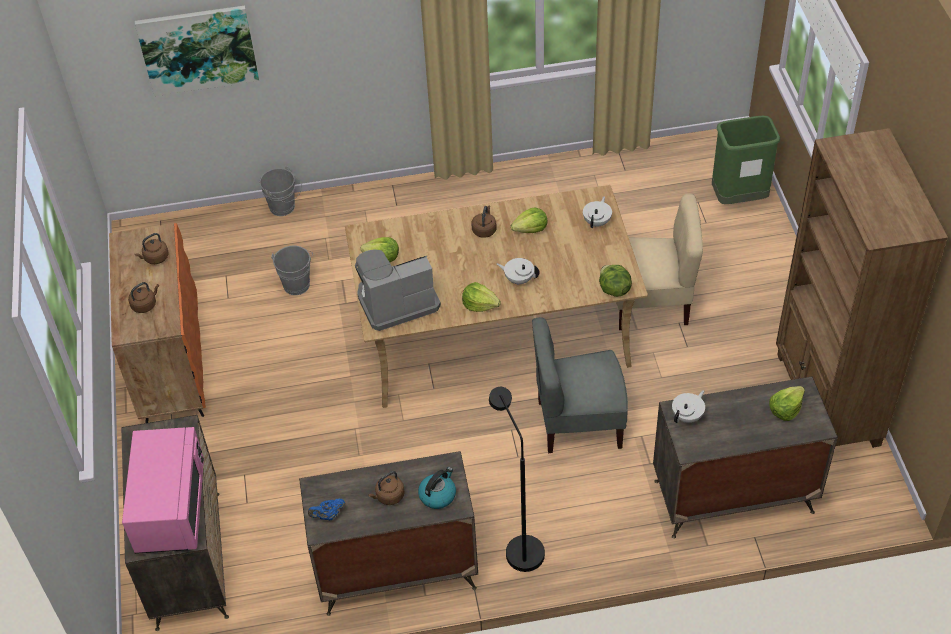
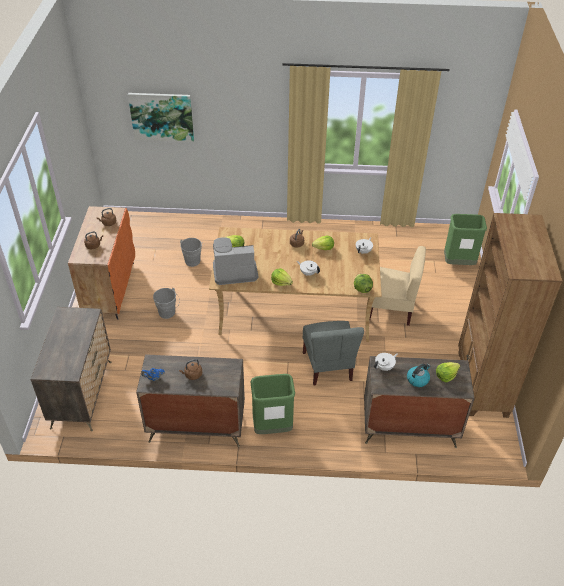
camera: 10 degrees right, 5 degrees down
pink microwave [122,427,204,554] -> none
grey bucket [259,166,302,216] -> grey bucket moved to [153,287,180,319]
kettle [418,467,456,509] -> kettle moved to [407,364,431,387]
black floor lamp [489,387,545,572] -> green trash can [250,374,295,434]
grey chair [532,317,628,453] -> grey chair turned 105 degrees counterclockwise [303,321,364,386]

